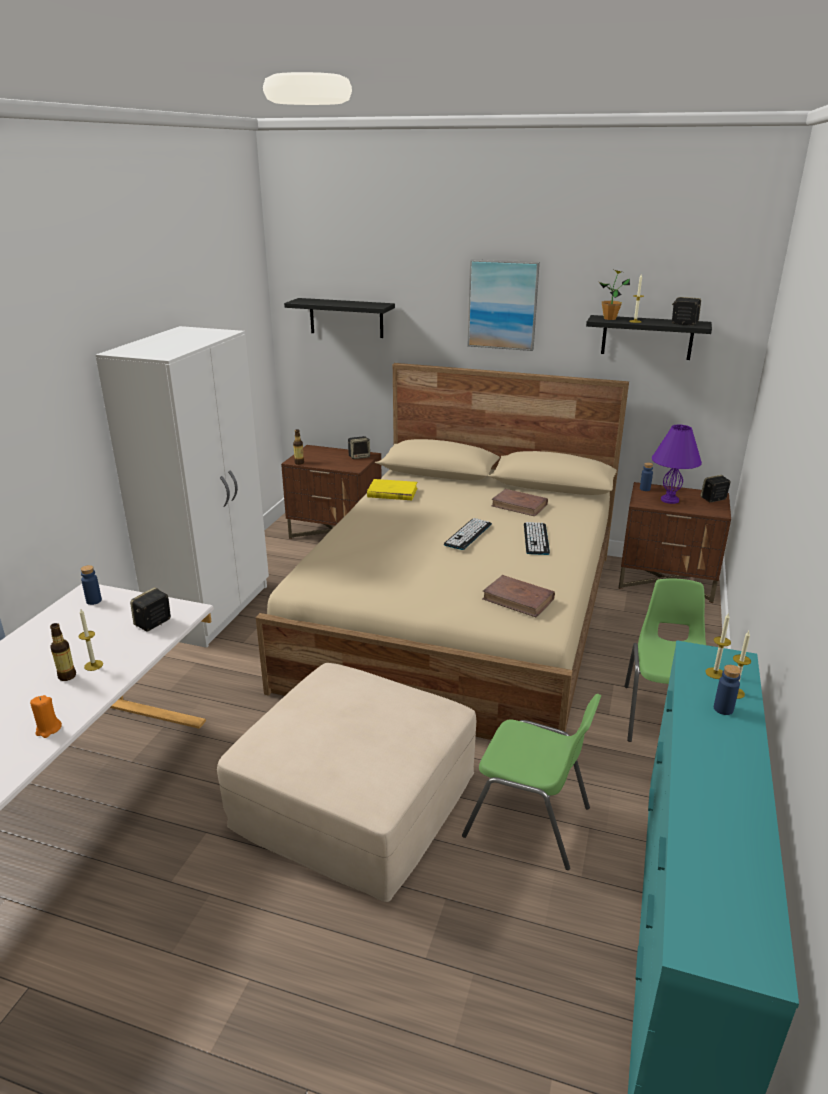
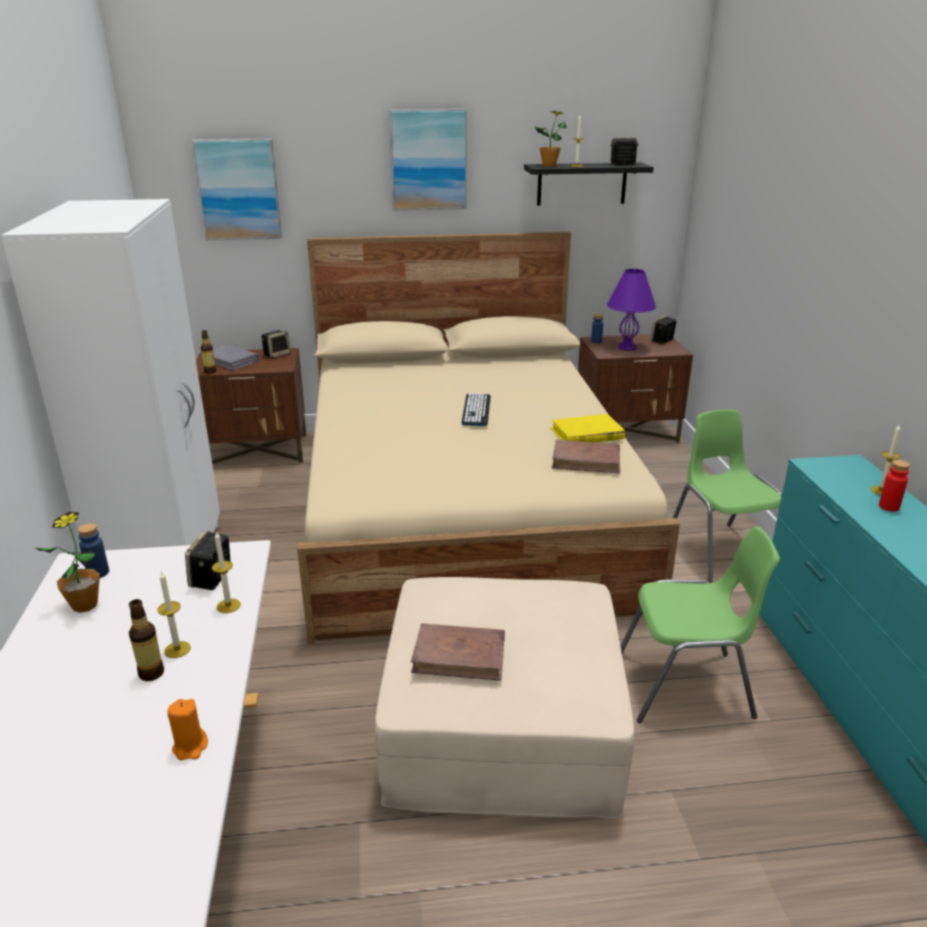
camera: 25 degrees left, 0 degrees up
black shelf [284,298,395,338] -> picture [191,138,282,240]
yellow book [367,479,417,500] -> yellow book moved to [550,414,625,443]
brown book [491,489,548,516] -> brown book moved to [411,623,505,681]
keyboard [524,522,550,555] -> none
candle [705,613,731,679] -> candle moved to [212,531,241,613]
blue bottle [714,665,741,715] -> red bottle [879,460,910,512]
none -> potted plant [34,512,100,613]
none -> grey book [200,344,259,370]

